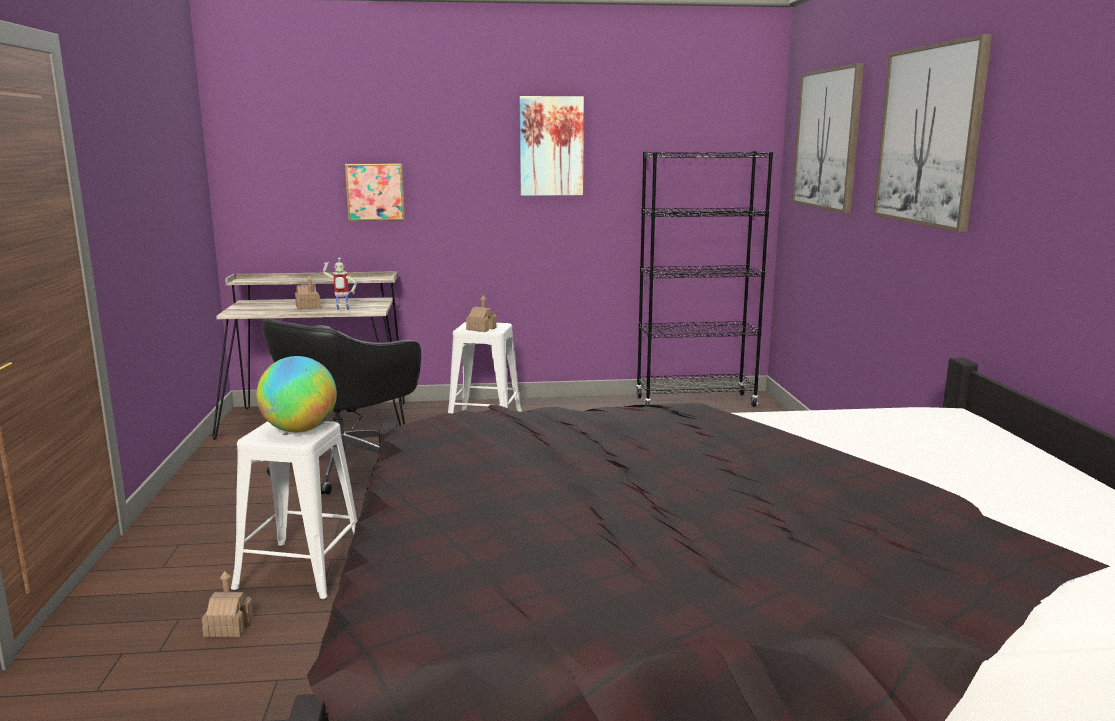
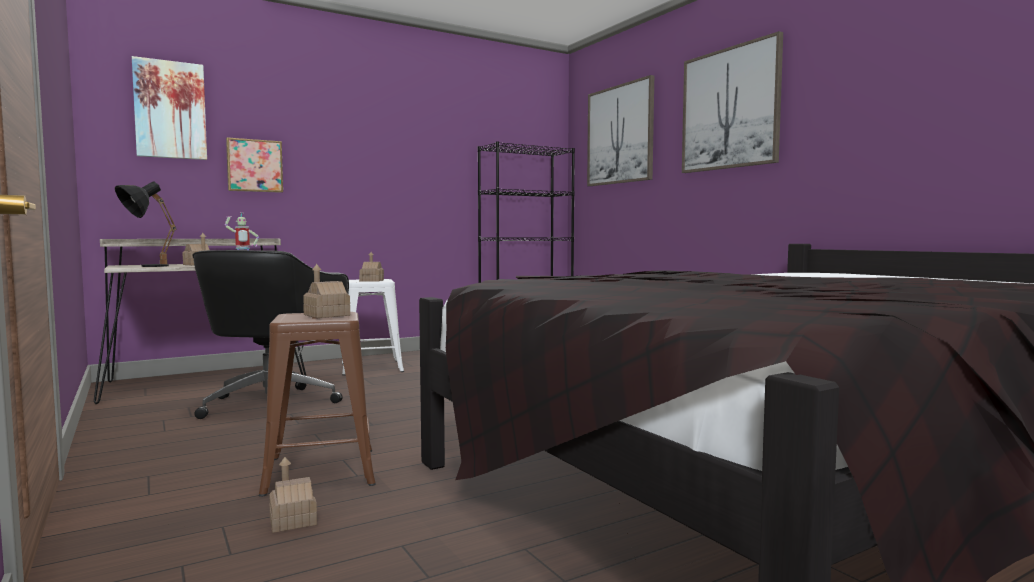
camera: 25 degrees left, 10 degrees down
white stool [231,421,357,601] -> brown stool [259,312,376,497]
globe [257,356,337,433] -> toy house [303,264,350,318]
picture [520,96,584,196] -> picture moved to [132,56,207,160]
none -> black table lamp [115,181,177,267]

